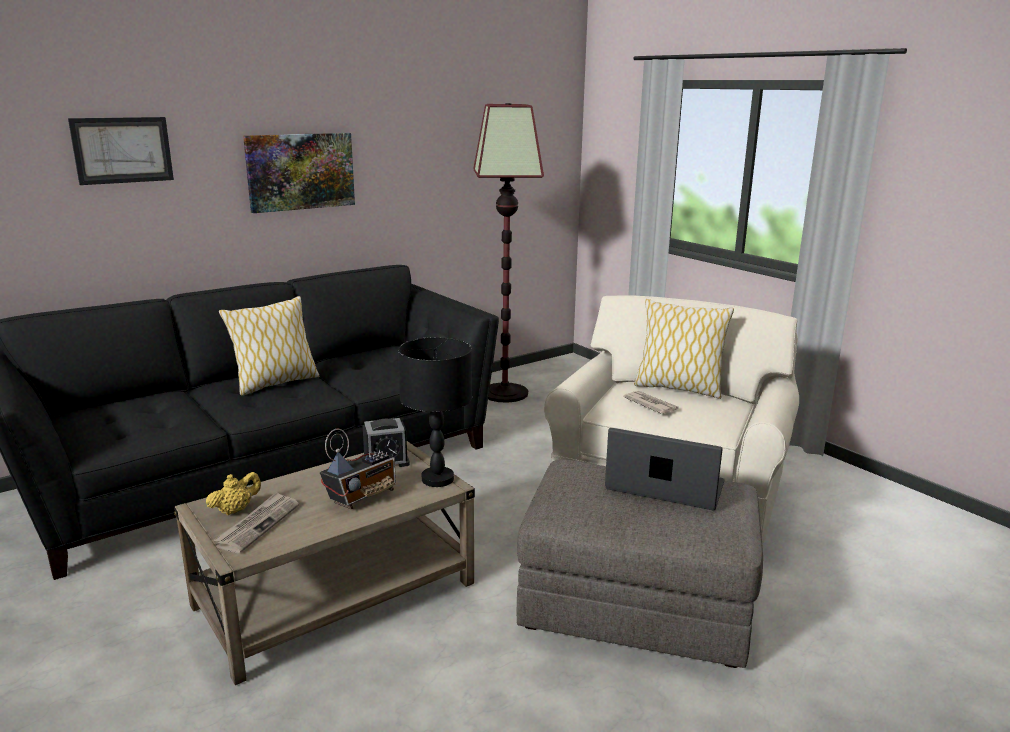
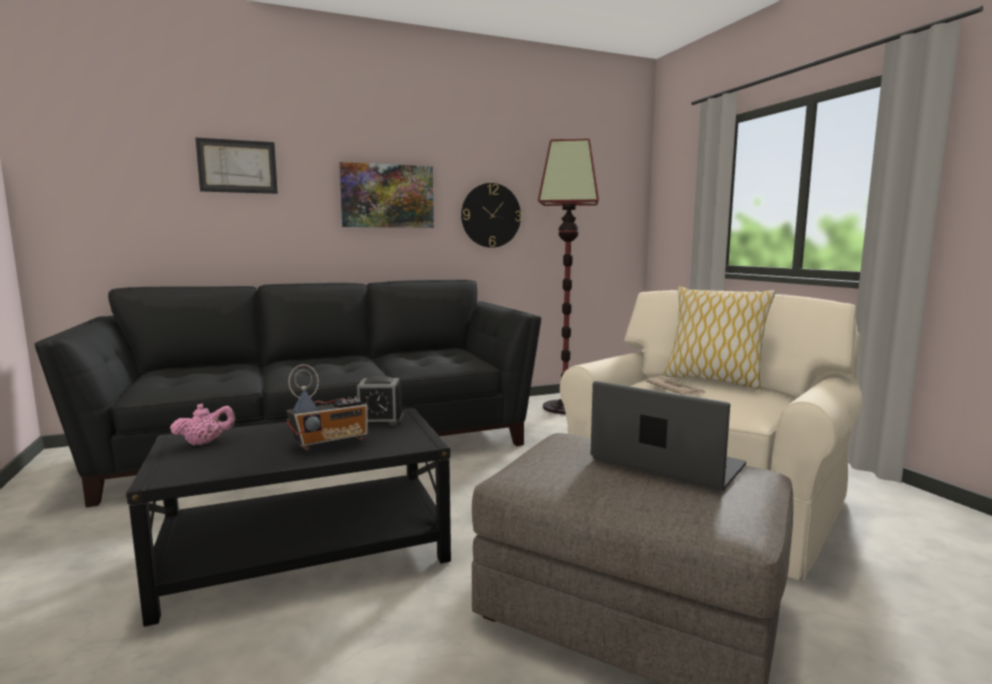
camera: 15 degrees right, 10 degrees down
beige coffee table [174,441,475,685] -> black coffee table [126,408,451,627]
yellow teapot [206,472,261,515] -> pink teapot [170,404,235,446]
newspaper [214,492,299,553] -> none
pillow [219,296,319,396] -> none
black table lamp [398,337,472,487] -> none
none -> wall clock [461,183,521,248]

